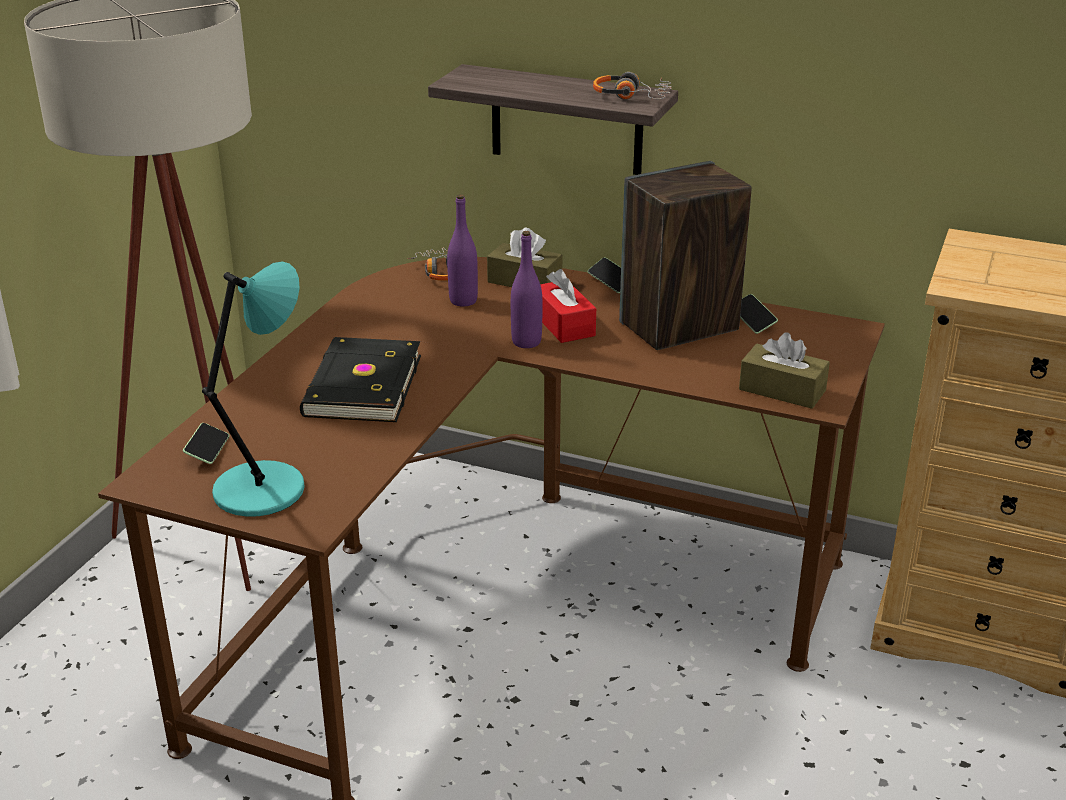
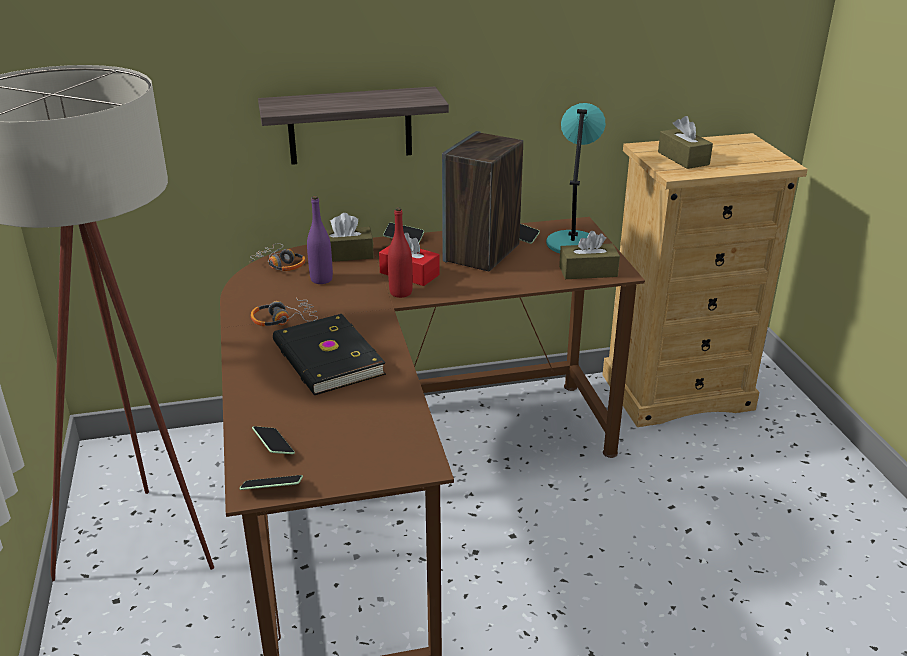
camera: 35 degrees left, 0 degrees up
turquoise table lamp [202,261,305,517] -> turquoise table lamp moved to [546,103,605,253]
purple bottle [511,231,542,348] -> red bottle [388,207,413,298]
headphones [593,72,672,100] -> headphones moved to [251,297,318,326]
none -> phone [239,475,303,490]
none -> brown tissue box [658,116,713,169]

